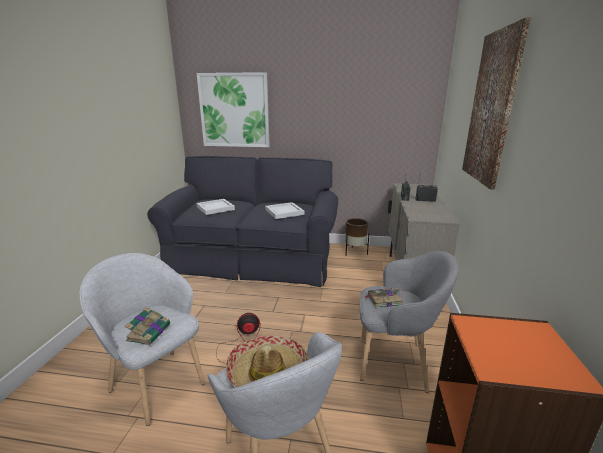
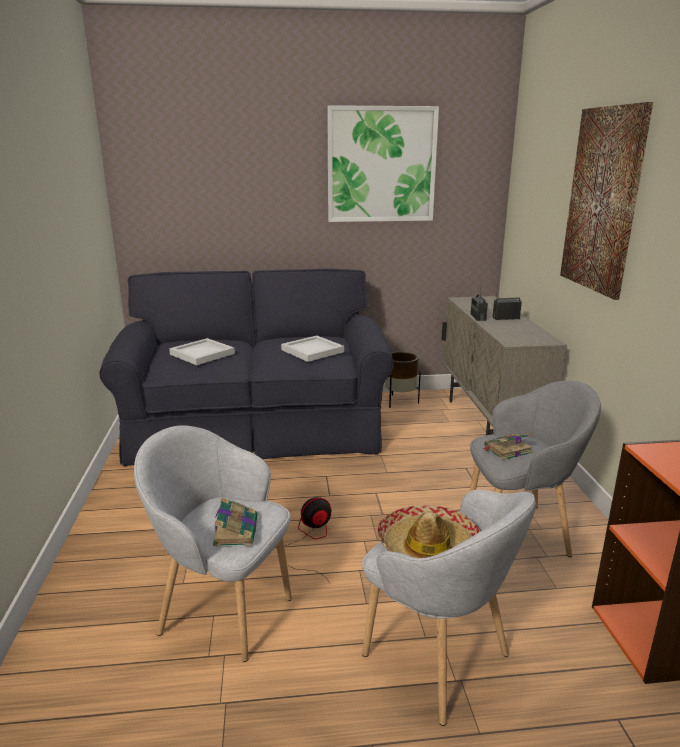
camera: 15 degrees left, 0 degrees up
picture [197,72,270,147] -> picture moved to [327,105,439,222]

